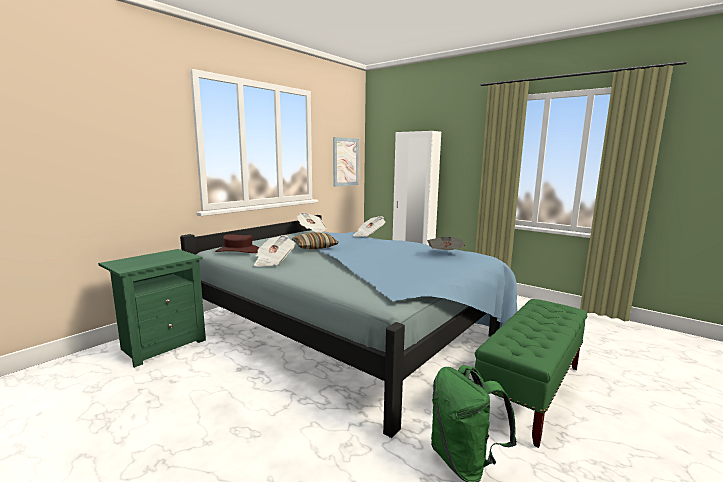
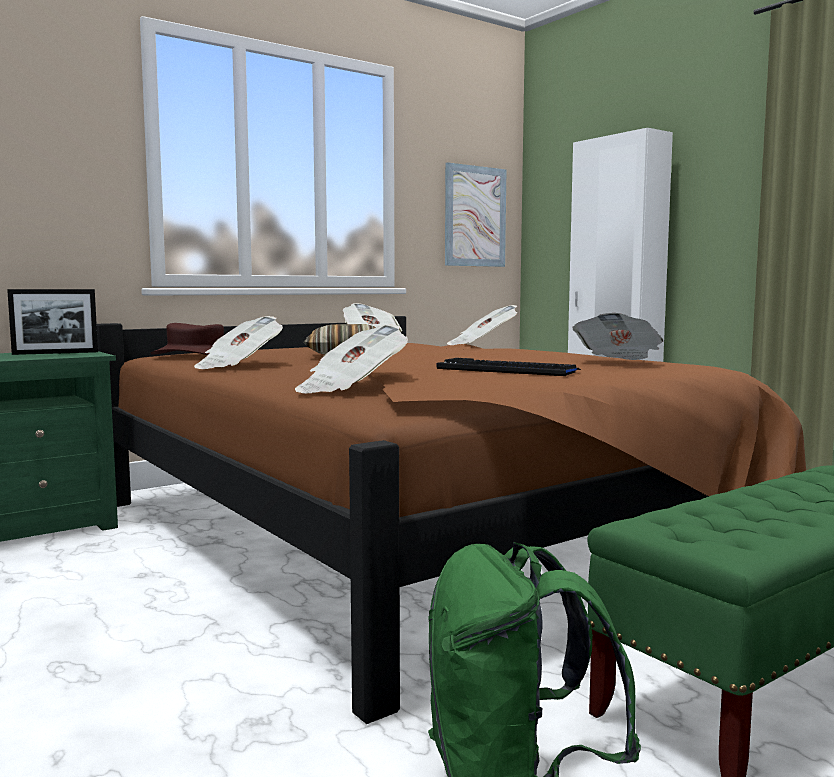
camera: 15 degrees right, 5 degrees down
blue bed [180,215,518,438] -> brown bed [97,316,806,724]
none -> picture frame [7,289,98,355]
none -> newspaper [295,324,408,393]
none -> keyboard [436,358,581,376]

